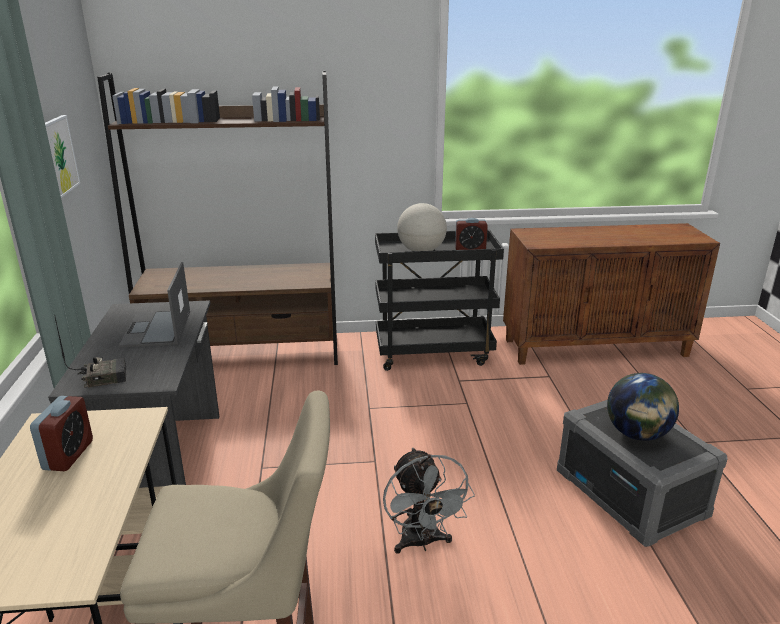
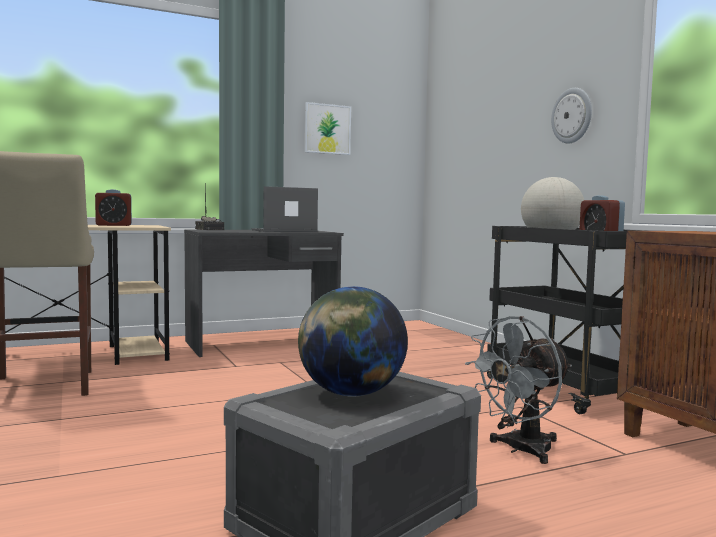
camera: 70 degrees right, 20 degrees down
brown bookcase [97,71,338,365] -> none
grey fan [383,448,475,554] -> grey fan moved to [465,316,572,464]
none -> wall clock [551,88,592,143]

